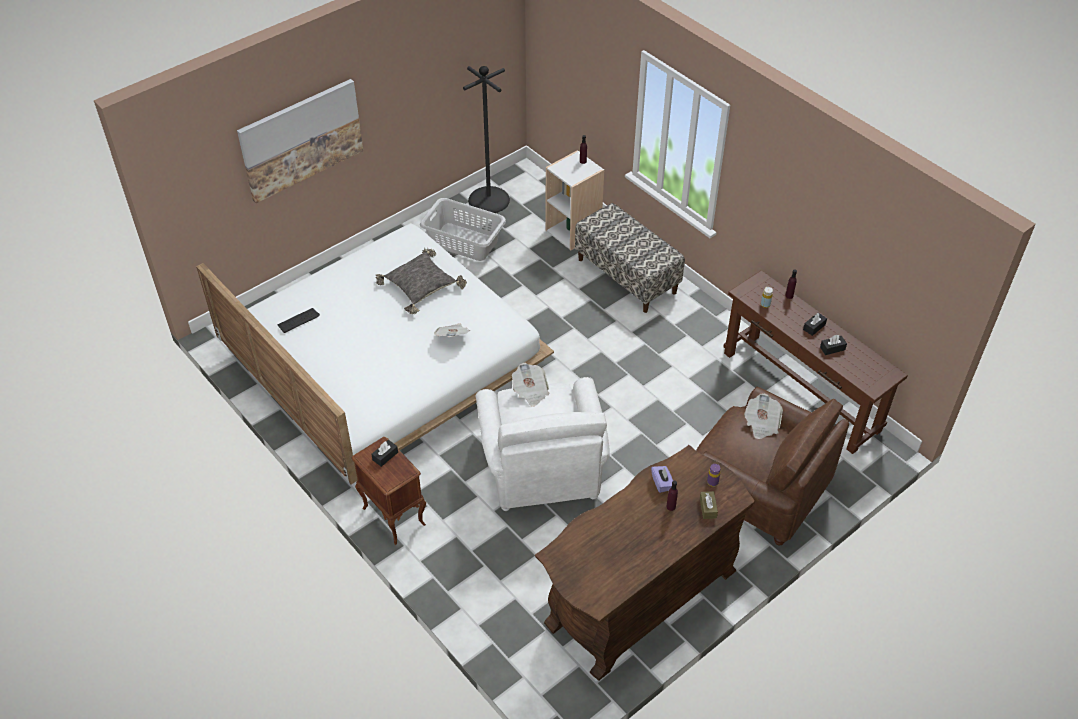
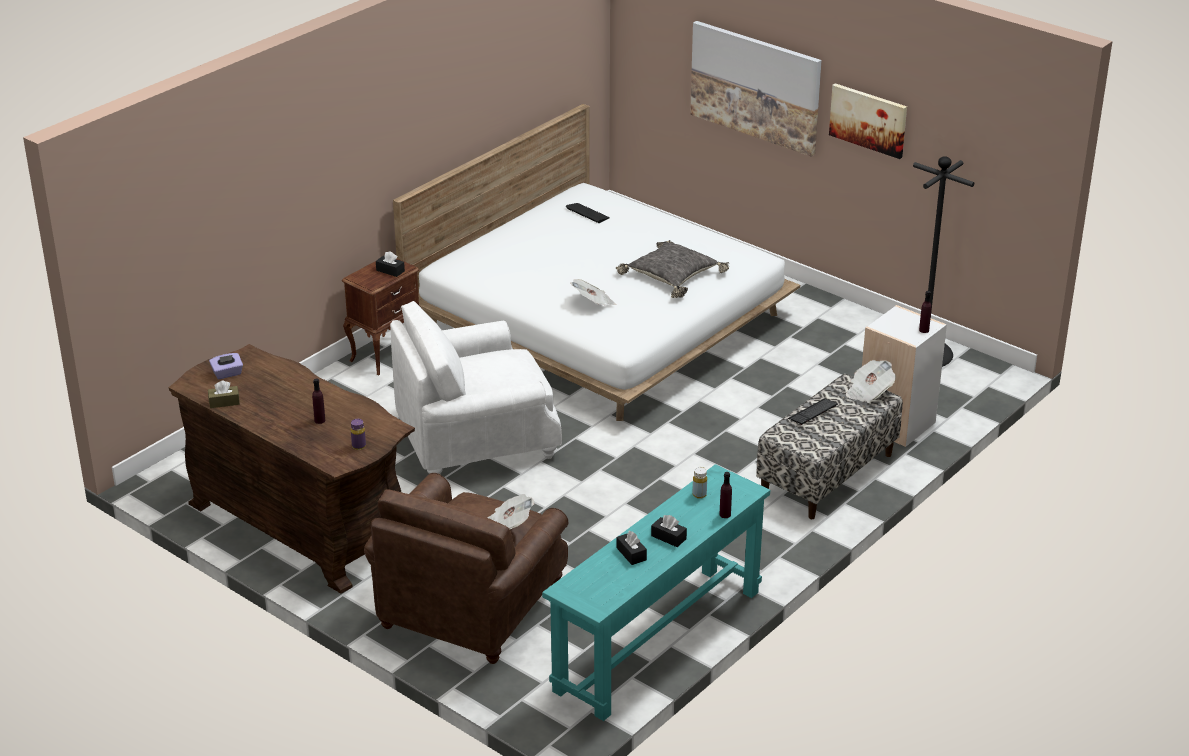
camera: 80 degrees right, 15 degrees down
grey laundry basket [420,198,506,261] -> none
newspaper [512,363,550,407] -> newspaper moved to [846,360,896,403]
purple tissue box [651,466,673,493] -> purple tissue box moved to [209,353,243,379]
brown tissue box [700,491,718,519] -> brown tissue box moved to [208,380,240,408]
brown console table [723,270,908,454] -> turquoise console table [542,464,770,721]
none -> keyboard [788,399,838,425]
none -> picture [829,83,907,159]

